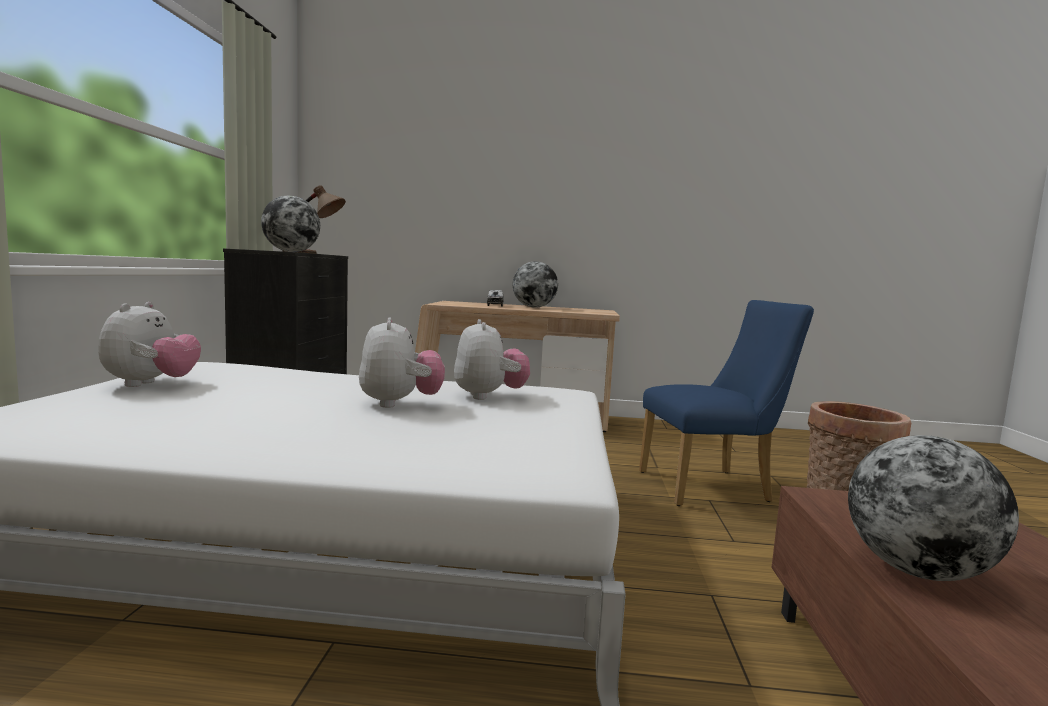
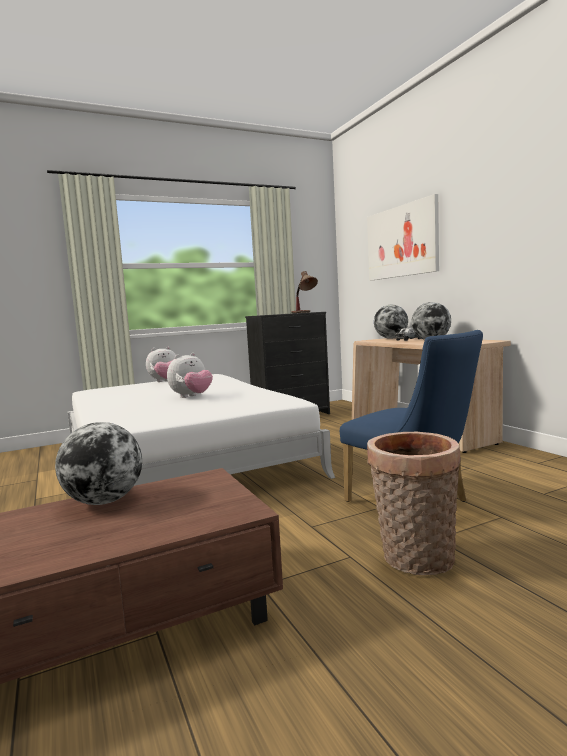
camera: 60 degrees right, 0 degrees up
globe [261,196,320,252] -> globe moved to [374,305,408,339]
plush toy [454,319,530,400] -> none
none -> picture [367,194,439,281]

